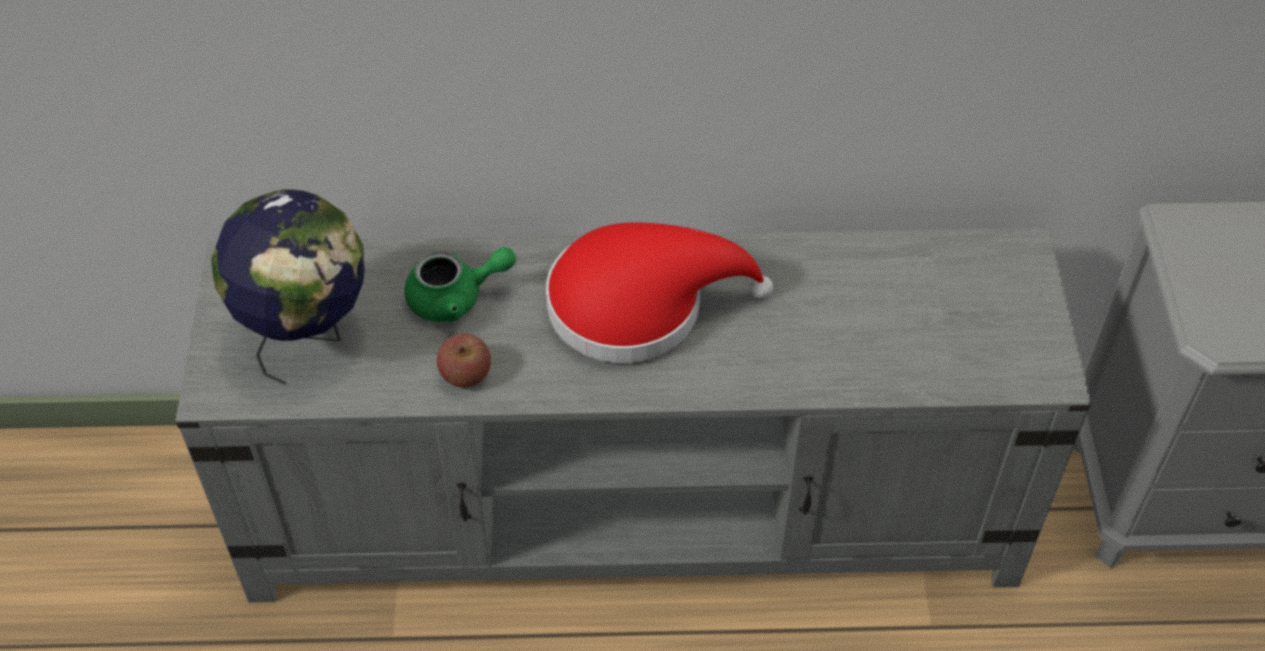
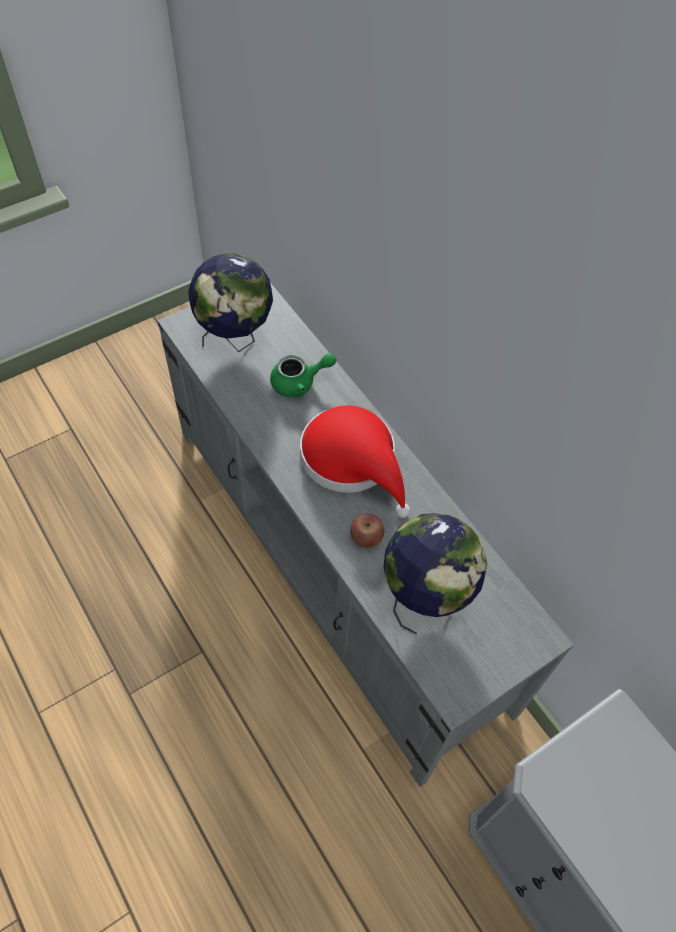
camera: 55 degrees right, 5 degrees up
green teapot [404,247,516,322] -> green teapot turned 60 degrees counterclockwise [270,353,336,397]
apple [437,333,491,388] -> apple moved to [350,513,385,548]
none -> globe [383,513,488,635]

